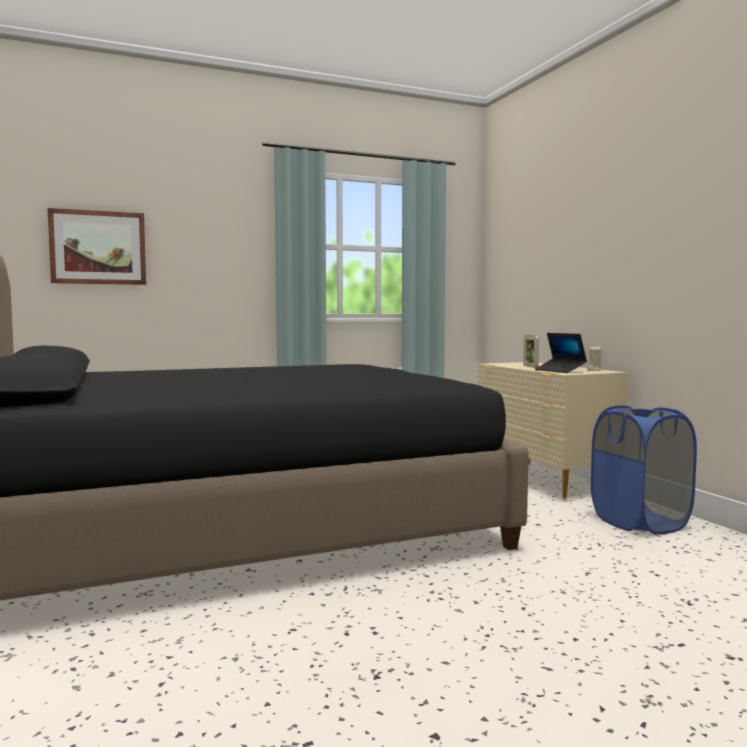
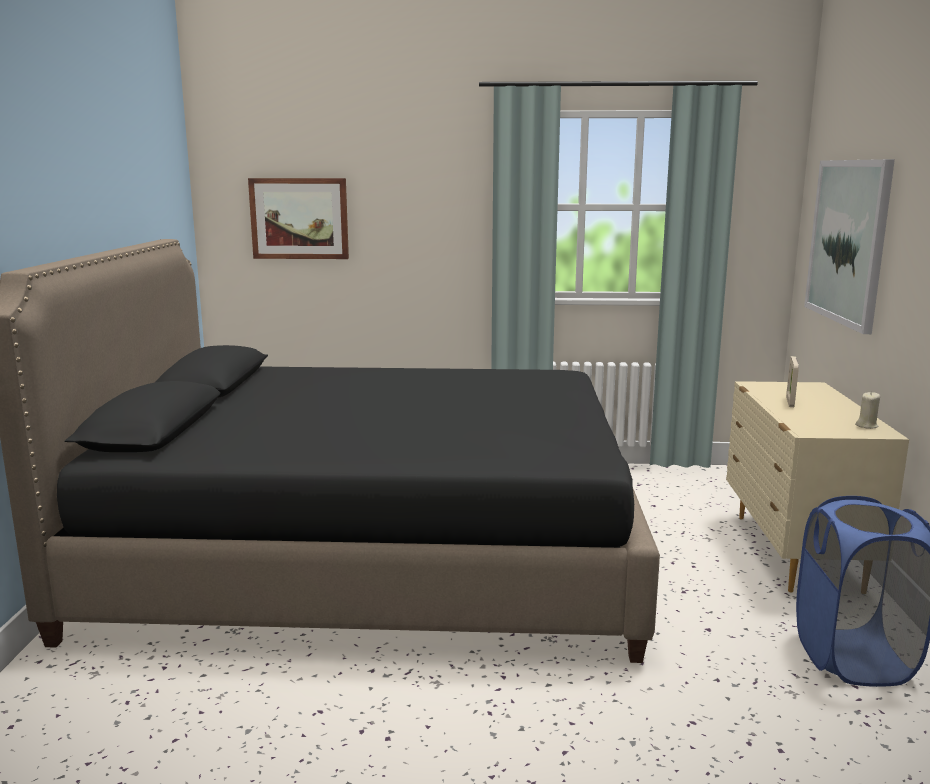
camera: 25 degrees right, 10 degrees up
laptop [535,333,587,373] -> none
none -> picture [804,159,895,334]

